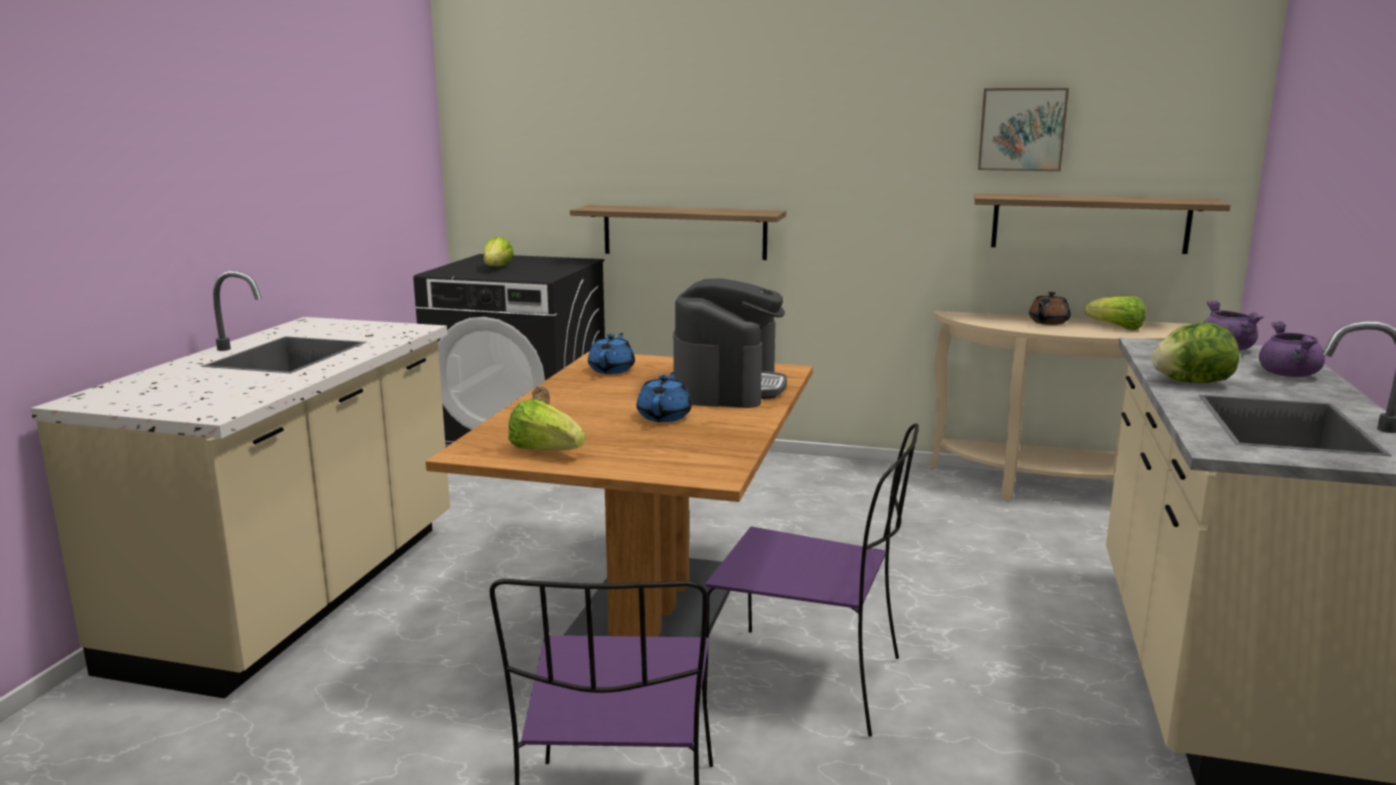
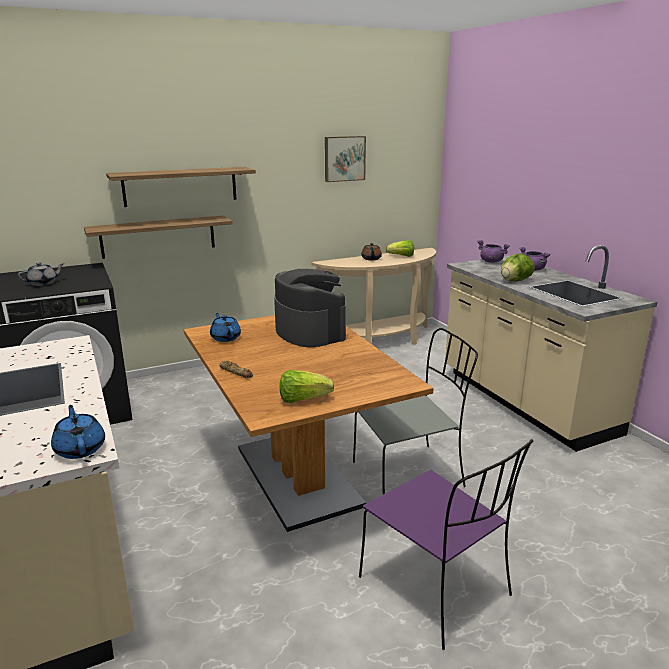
camera: 40 degrees left, 5 degrees up
lettuce [484,236,514,267] -> grey teapot [18,262,63,286]
blue teapot [637,372,692,422] -> blue teapot moved to [51,405,105,459]
purple chair [705,423,919,737] -> grey chair [353,328,478,494]
shelf [974,193,1231,254] -> shelf moved to [106,167,256,207]

